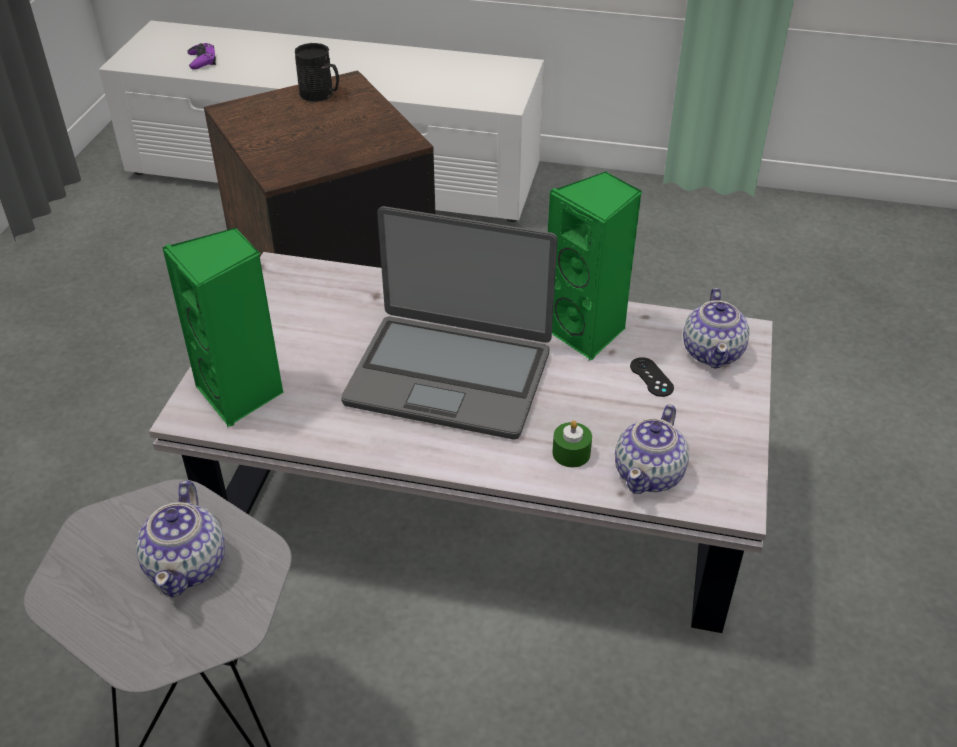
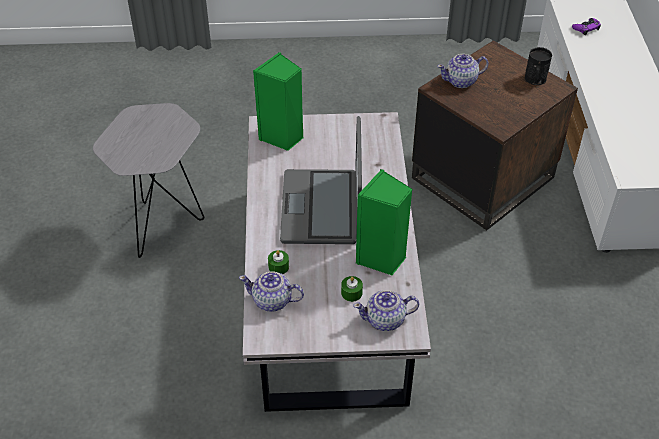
camera: 75 degrees right, 5 degrees up
teapot [136,480,225,597] -> teapot moved to [437,54,489,88]
black game controller [630,357,674,397] -> green candle [341,276,363,302]

